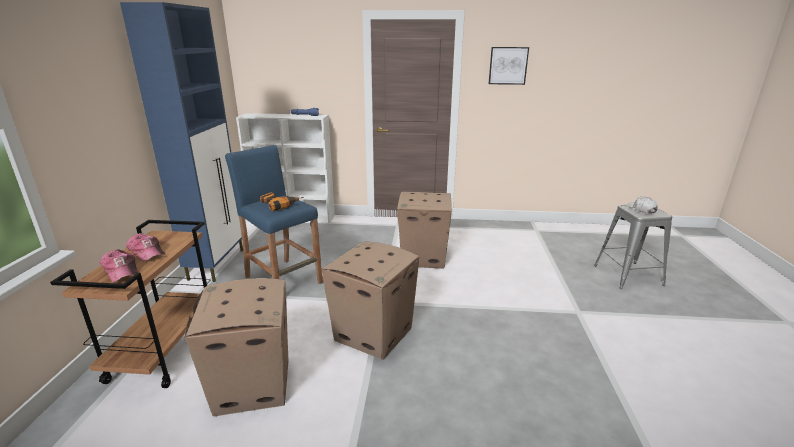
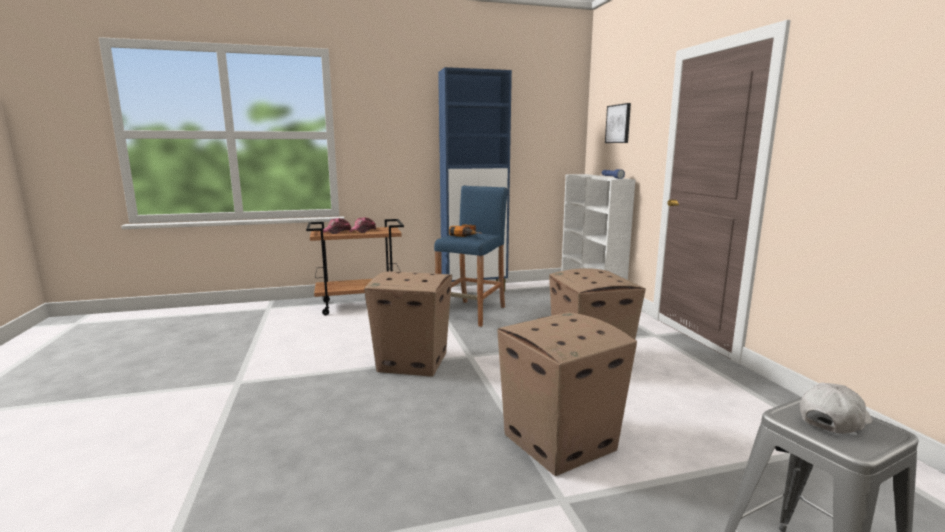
camera: 70 degrees right, 10 degrees down
cardboard box [185,278,289,416] -> cardboard box moved to [497,312,637,476]
picture [489,47,529,85] -> picture moved to [605,103,631,143]

